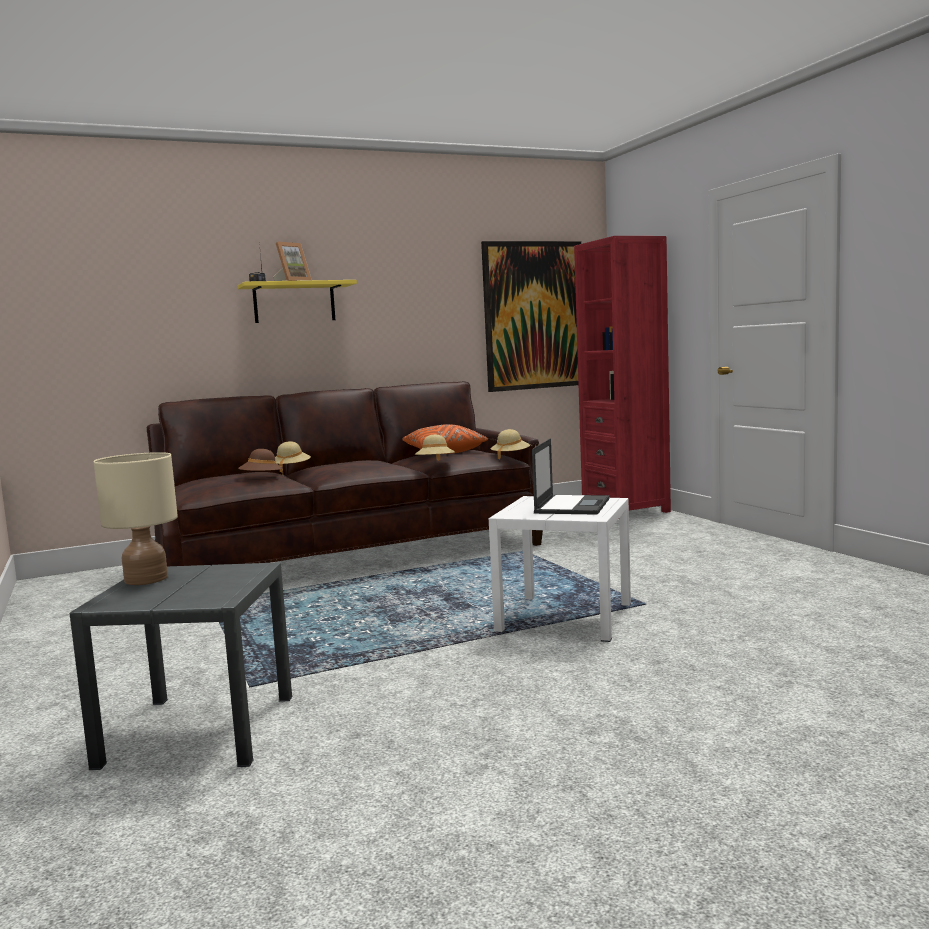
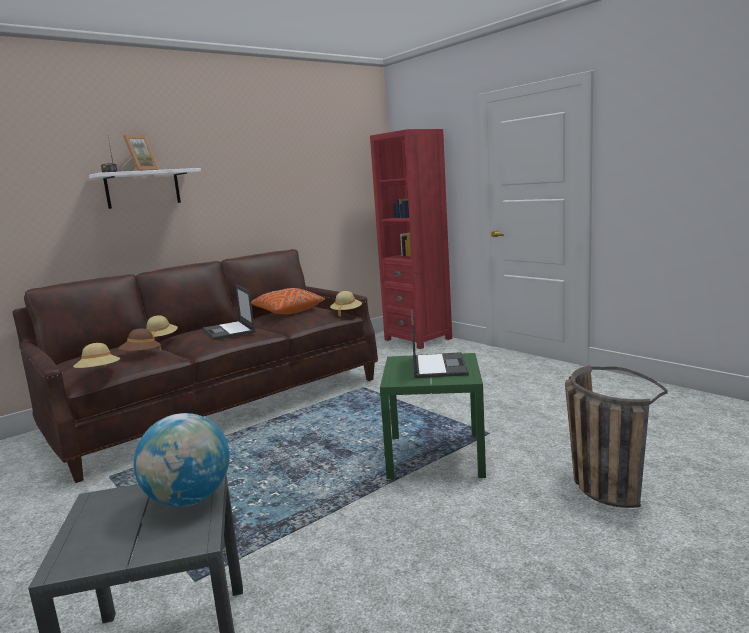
camera: 15 degrees left, 5 degrees up
beige table lamp [94,452,178,585] -> none
yellow shelf [238,280,357,323] -> white shelf [89,168,201,209]
beige hat [415,435,455,461] -> beige hat moved to [73,343,120,368]
picture [481,241,581,392] -> none
white side table [489,496,631,642] -> green side table [380,353,486,479]
none -> globe [134,413,230,507]
none -> laptop [203,284,255,340]
none -> basket [565,365,668,508]

